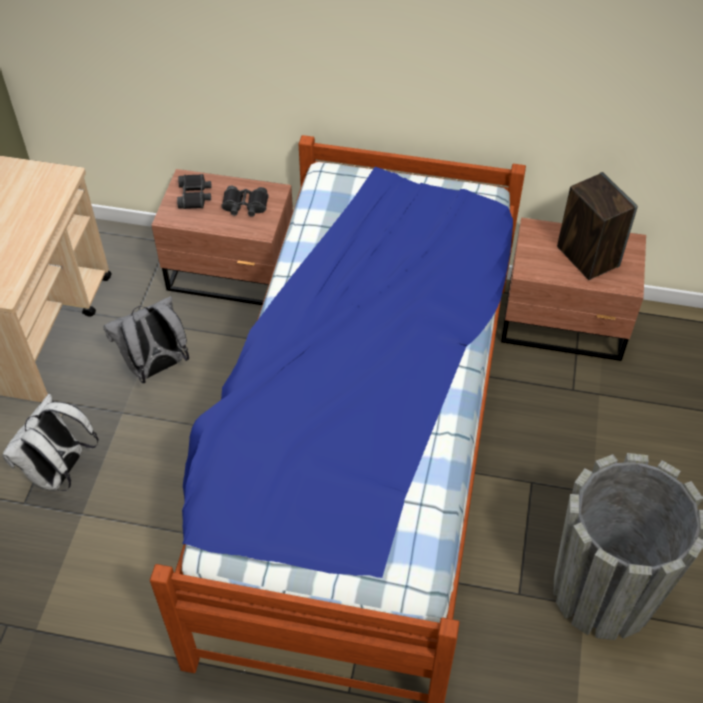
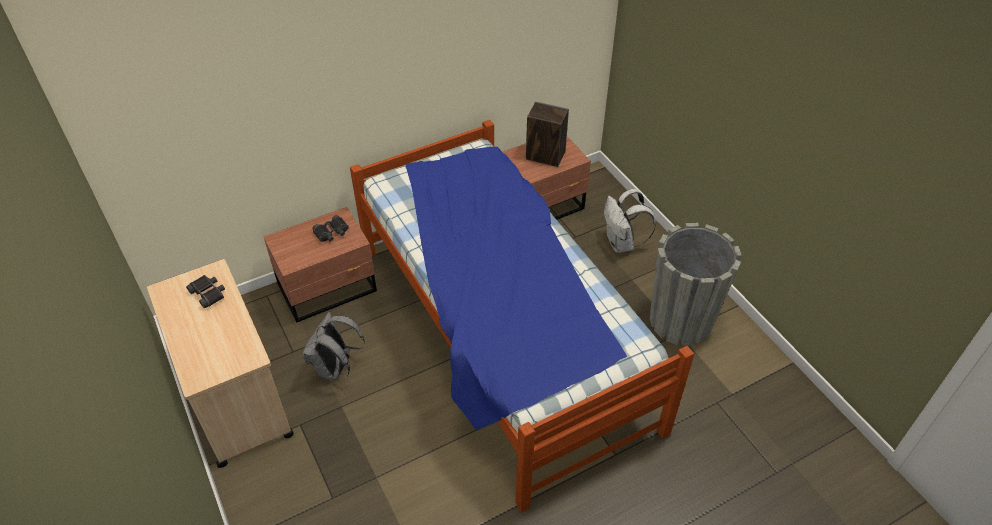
camera: 40 degrees left, 5 degrees down
white backpack [2,394,99,491] -> white backpack moved to [604,189,656,253]
black binoculars [177,174,212,209] -> black binoculars moved to [186,275,225,308]

